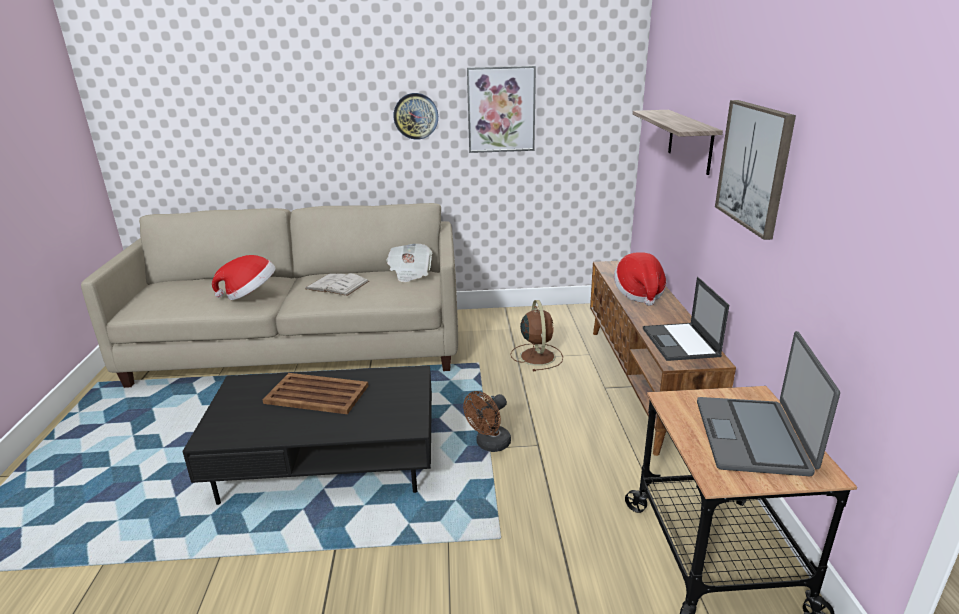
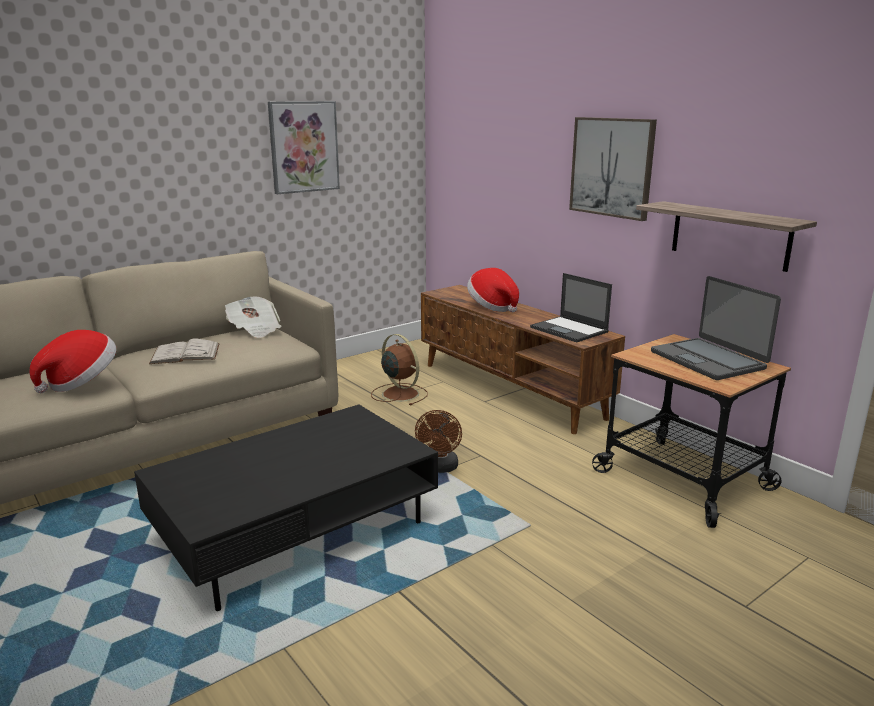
camera: 35 degrees left, 5 degrees down
brown tray [262,373,369,414] -> none
wall clock [394,93,438,140] -> none
shelf [633,110,723,175] -> shelf moved to [636,201,817,272]

